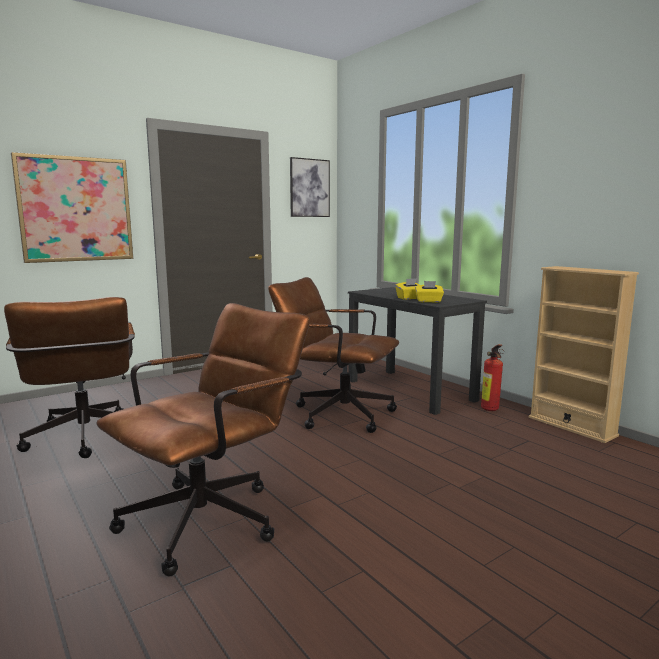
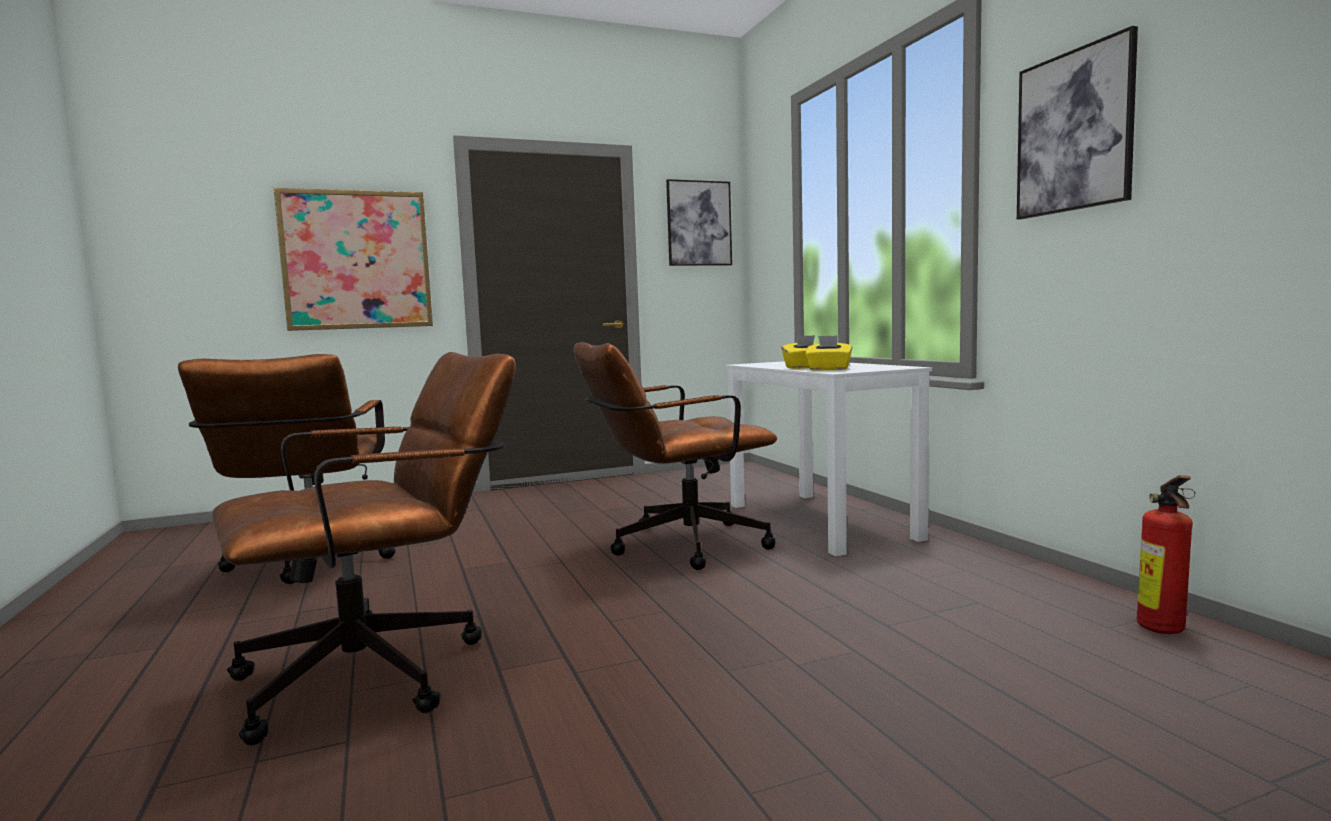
camera: 15 degrees right, 5 degrees down
brown office chair [268,277,399,433] -> brown office chair turned 60 degrees counterclockwise [573,342,777,570]
black desk [348,287,487,415] -> white desk [725,361,932,556]
fire extinguisher [481,344,503,411] -> fire extinguisher moved to [1137,475,1195,634]
beige bookcase [529,266,639,443] -> none
none -> picture [1017,26,1138,220]

